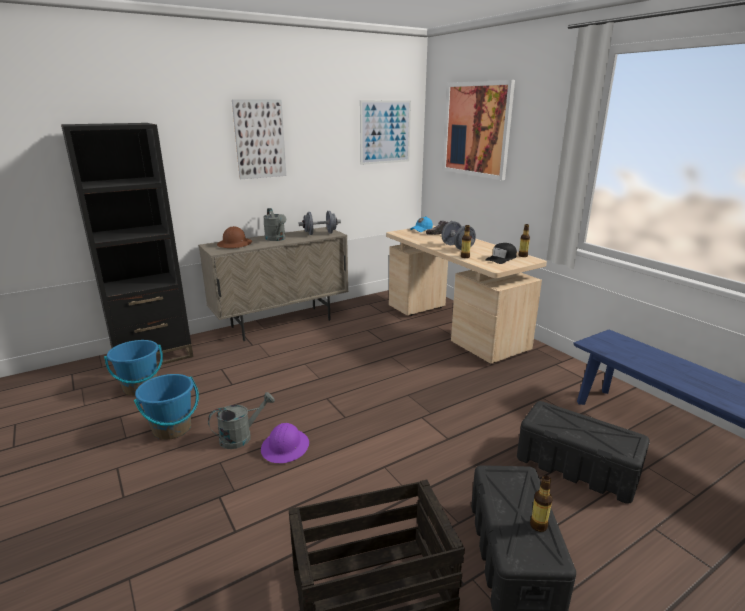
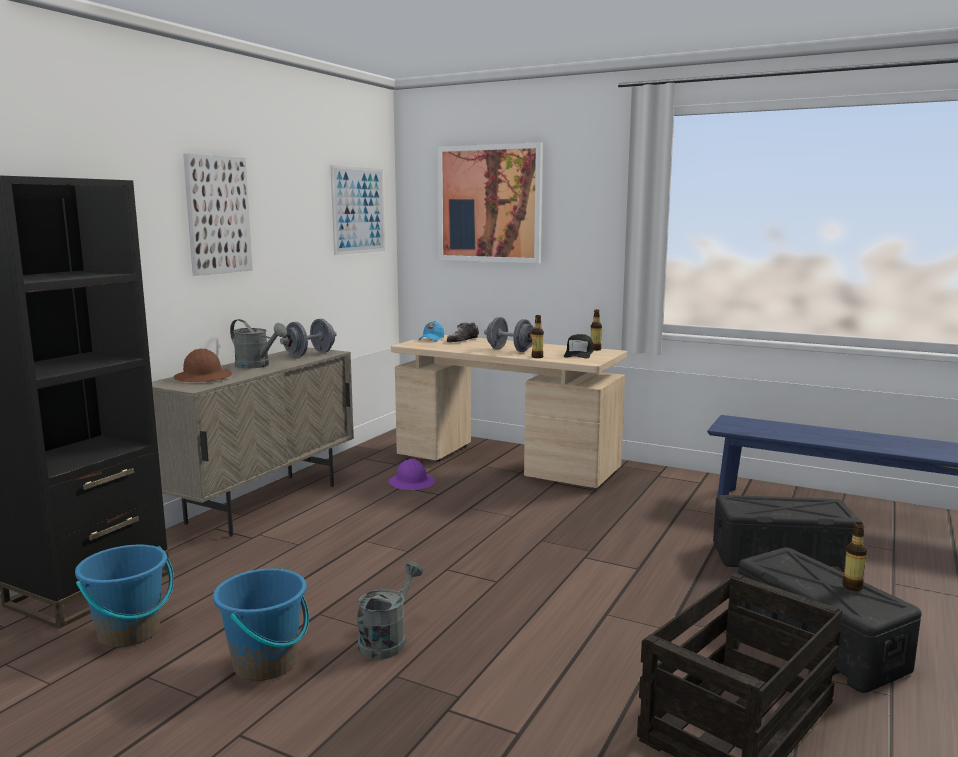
camera: 30 degrees left, 10 degrees down
purple hard hat [261,423,309,463] -> purple hard hat moved to [389,459,435,490]

